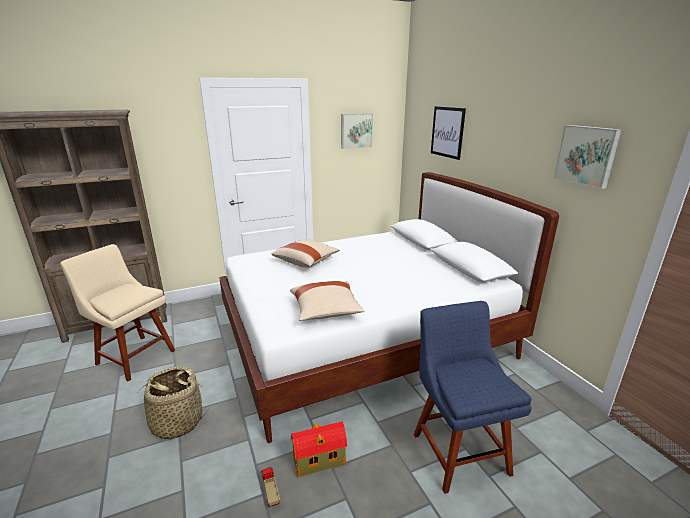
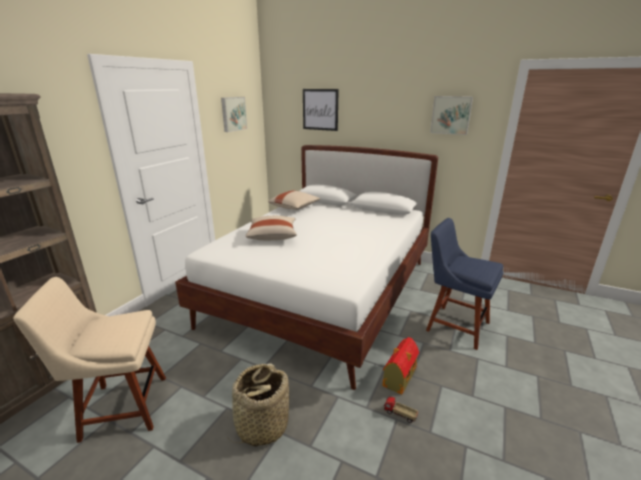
camera: 40 degrees left, 0 degrees up
beige pillow [290,281,365,321] -> beige pillow moved to [268,191,320,210]

